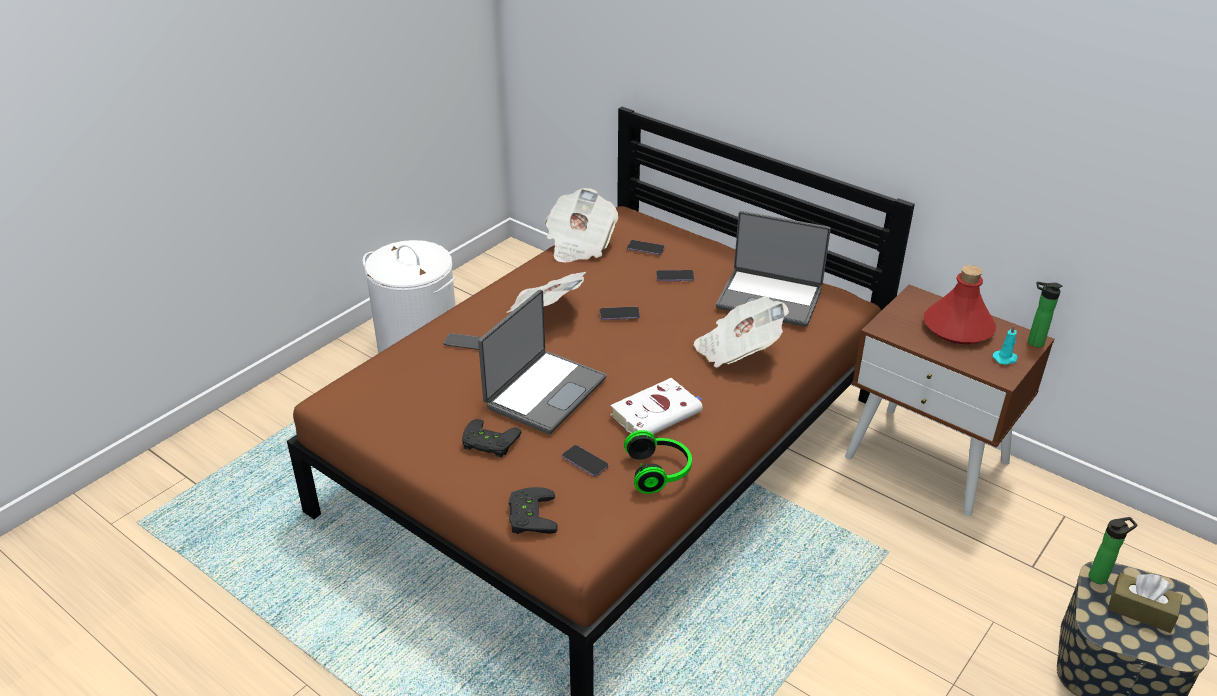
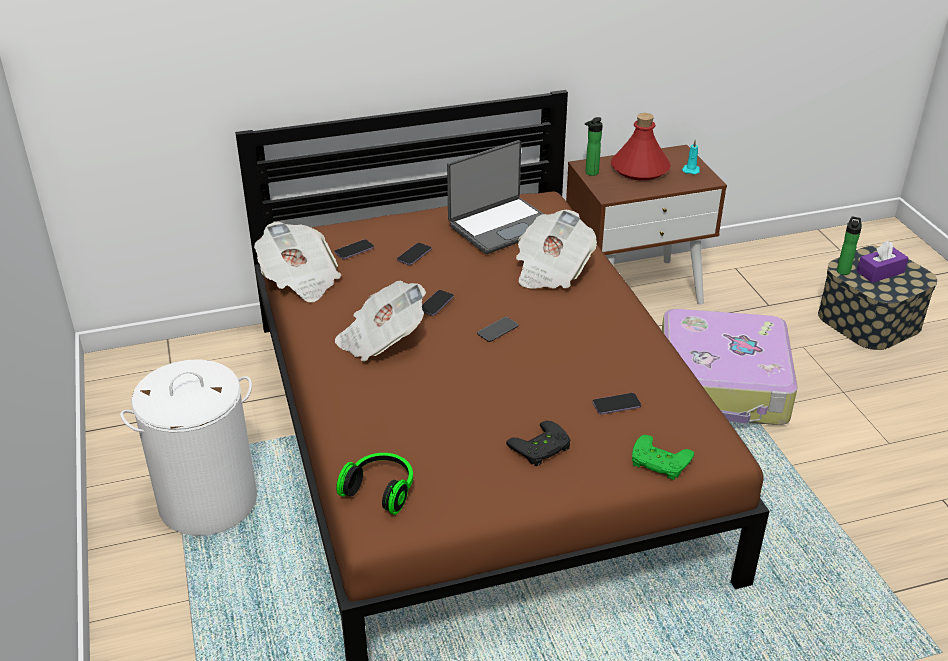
camera: 55 degrees left, 0 degrees up
phone [444,333,481,350] -> phone moved to [477,317,519,342]
laptop [478,290,607,434] -> none
black game controller [509,487,558,534] -> green game controller [632,435,694,480]
white book [610,378,703,434] -> none
headphones [624,430,692,494] -> headphones moved to [336,453,413,515]
bottle [1028,282,1062,347] -> bottle moved to [585,117,603,176]
brown tissue box [1108,573,1183,633] -> purple tissue box [857,241,909,283]
none -> suitcase [662,309,798,425]

